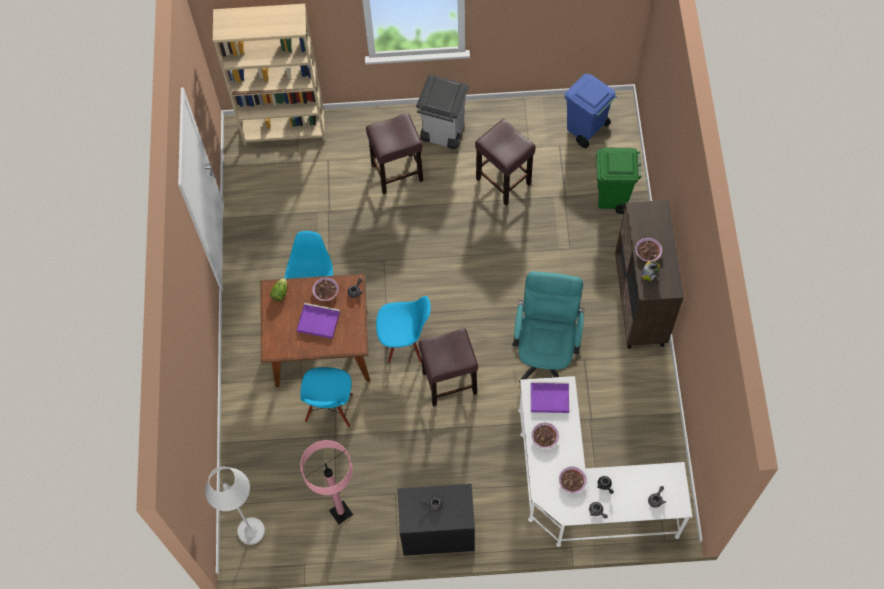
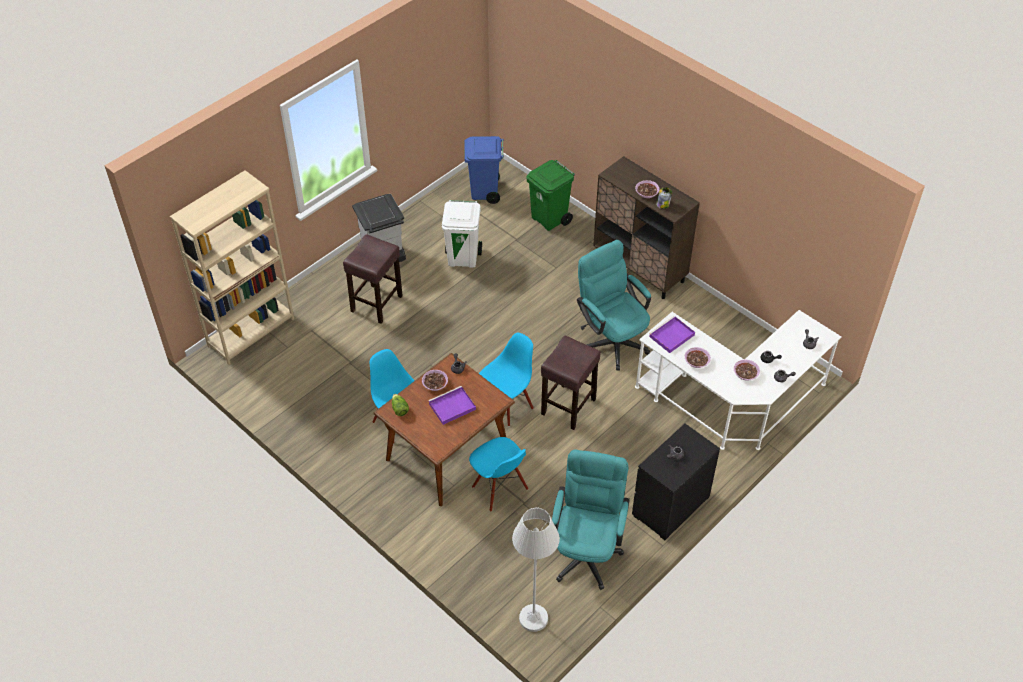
camera: 45 degrees left, 15 degrees down
pink floor lamp [300,440,353,524] -> turquoise office chair [552,449,630,590]
brown stool [475,119,535,205] -> white trash can [442,200,482,268]

